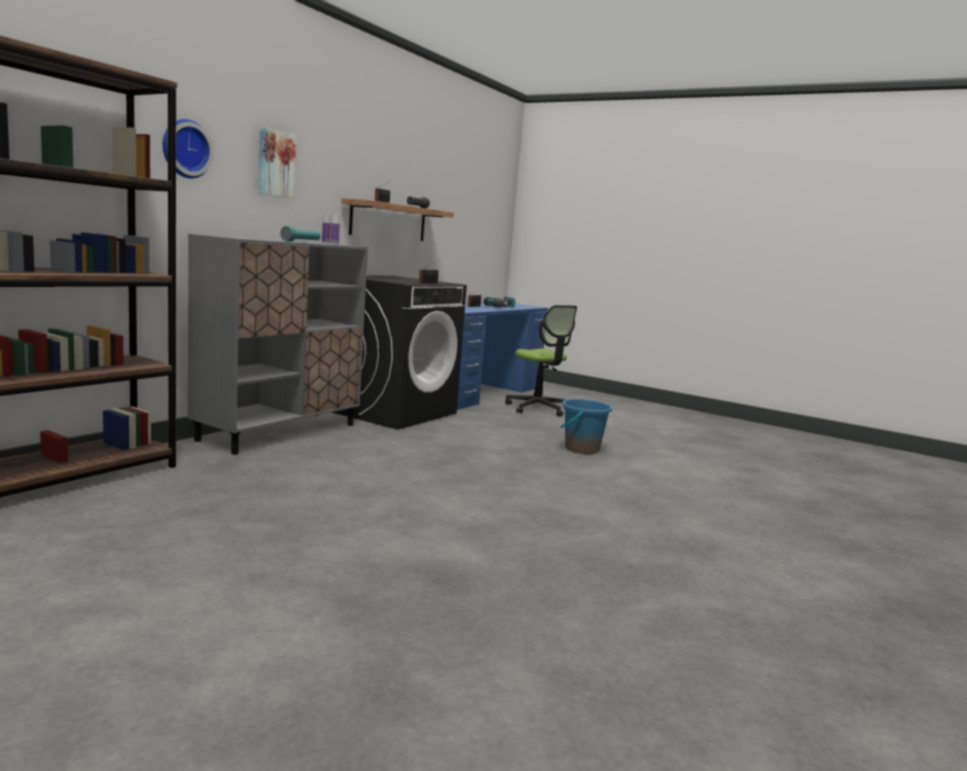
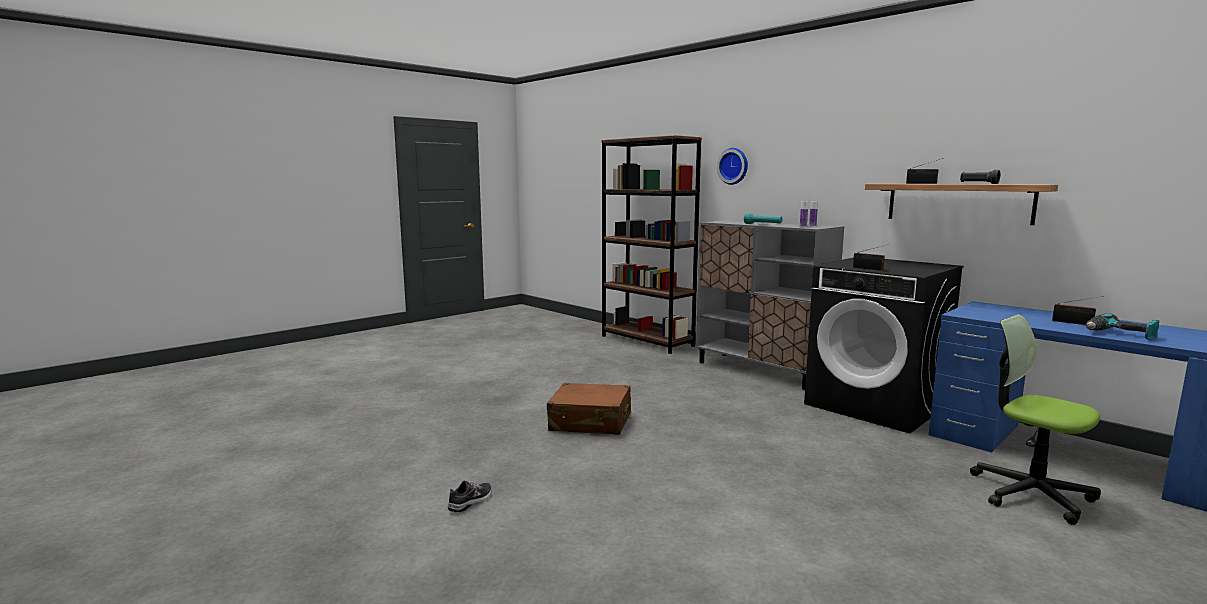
camera: 105 degrees right, 0 degrees up
picture [258,128,296,198] -> none
office chair [505,305,577,416] -> office chair turned 75 degrees clockwise [970,315,1101,525]
blue bucket [560,399,612,454] -> none
none -> shoe [448,480,492,512]
none -> brown suitcase [547,383,631,435]

